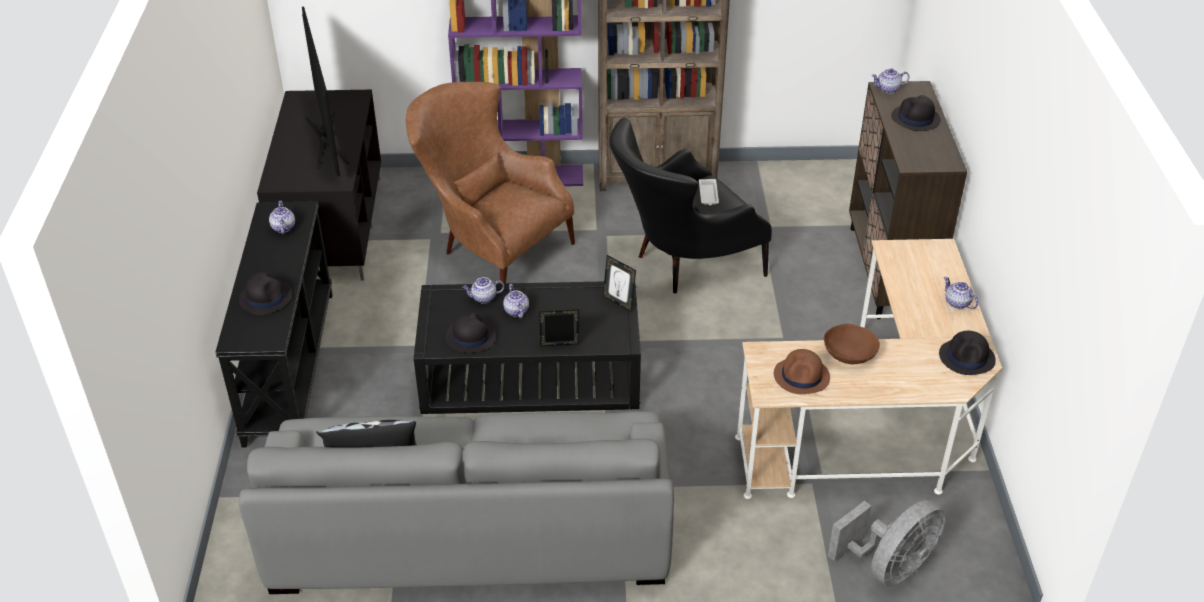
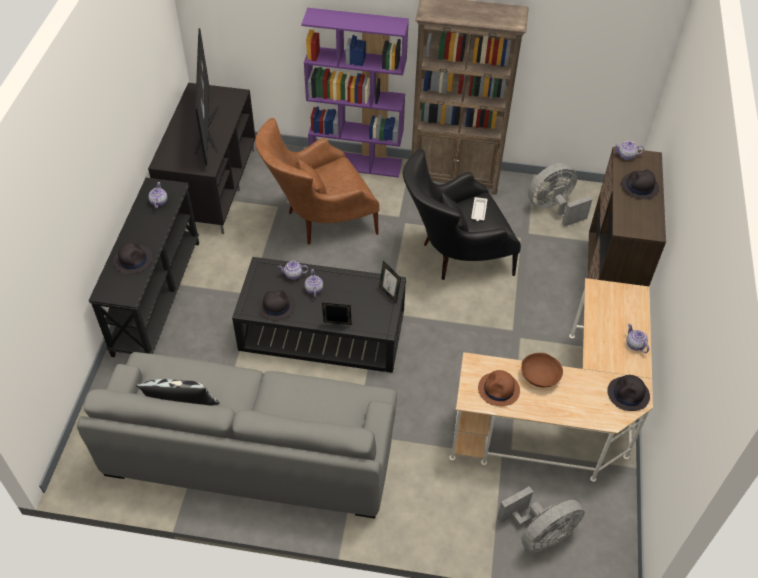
camera: 10 degrees right, 10 degrees up
brown armchair [406,82,575,284] -> brown armchair turned 75 degrees counterclockwise [255,118,379,245]
none -> grey fan [528,163,592,226]

